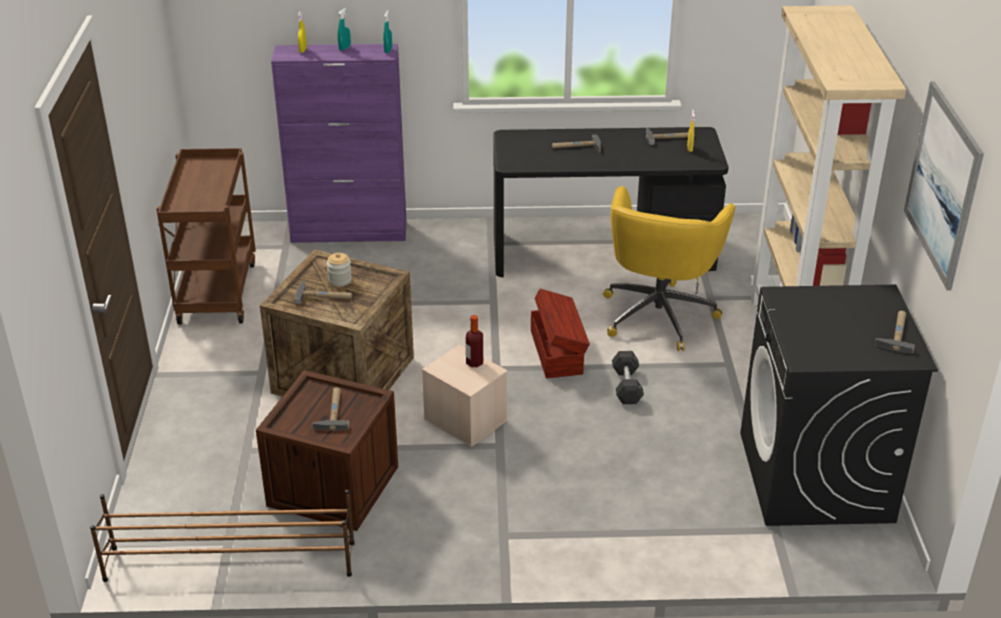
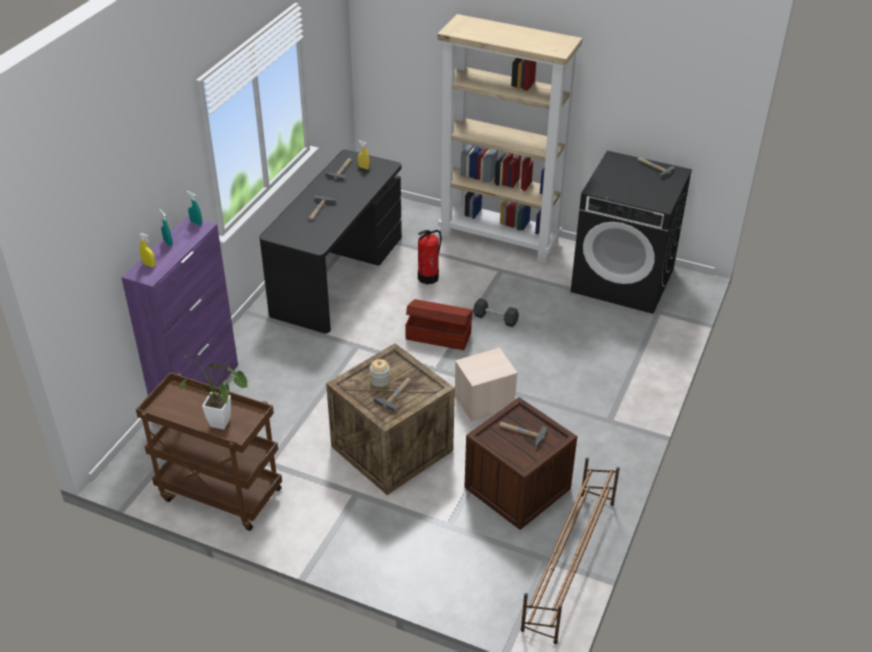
camera: 65 degrees left, 5 degrees up
bottle [466,315,483,367] -> none
yellow office chair [603,186,735,351] -> fire extinguisher [418,230,441,284]
picture [904,81,984,291] -> none
none -> potted plant [178,353,248,430]

